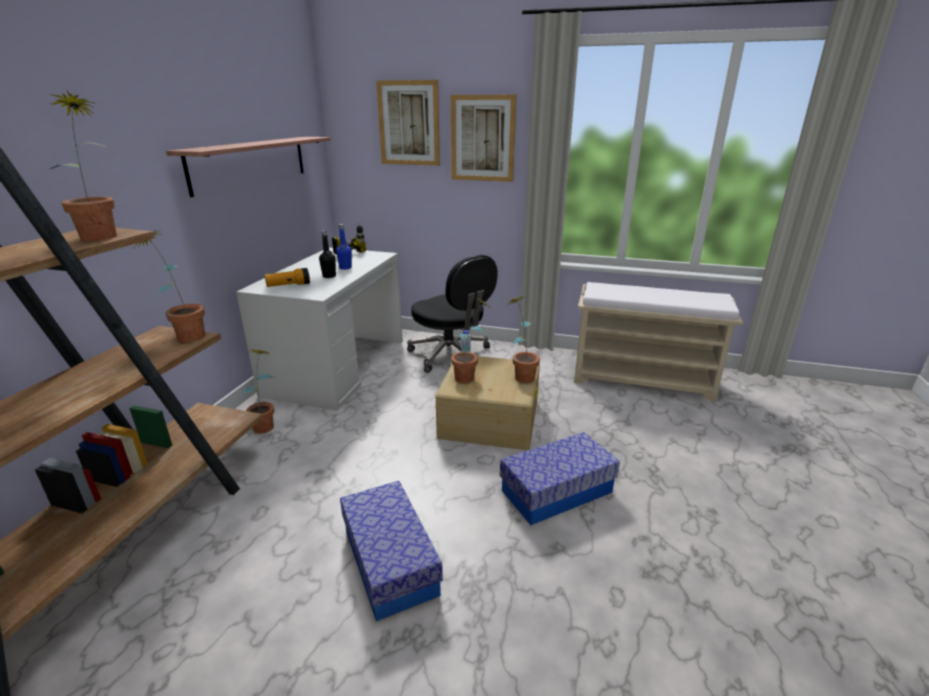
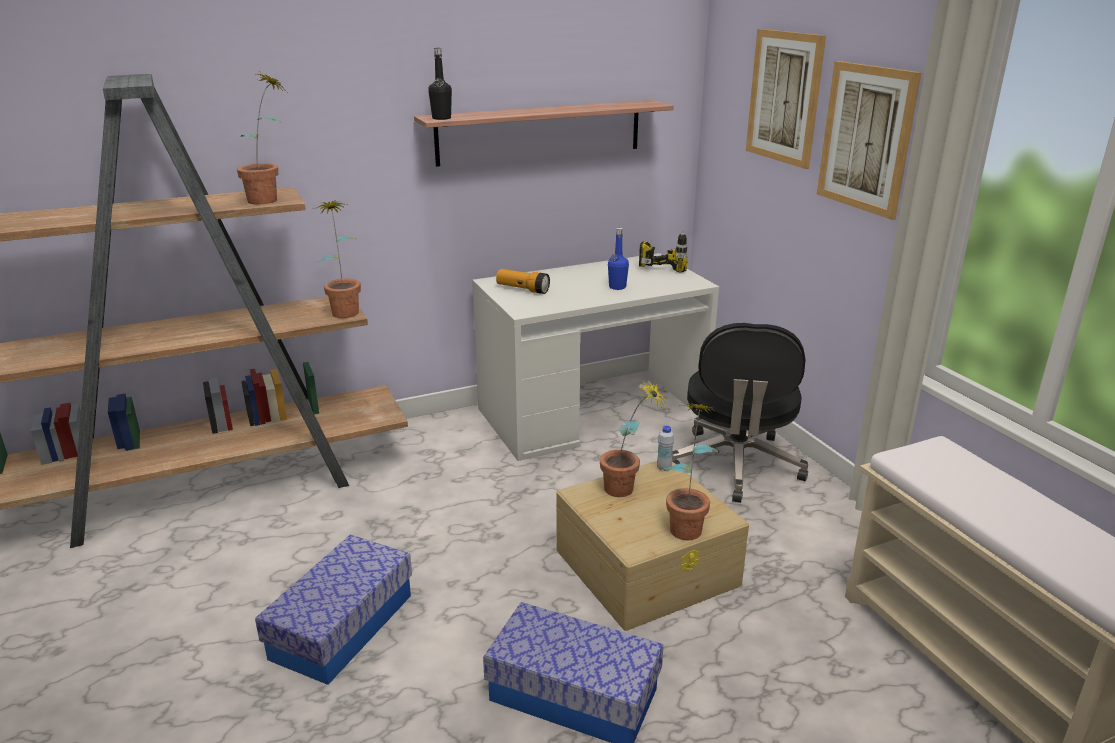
camera: 50 degrees right, 0 degrees up
potted plant [241,350,275,434] -> none
black bottle [319,231,336,278] -> black bottle moved to [428,48,452,120]

